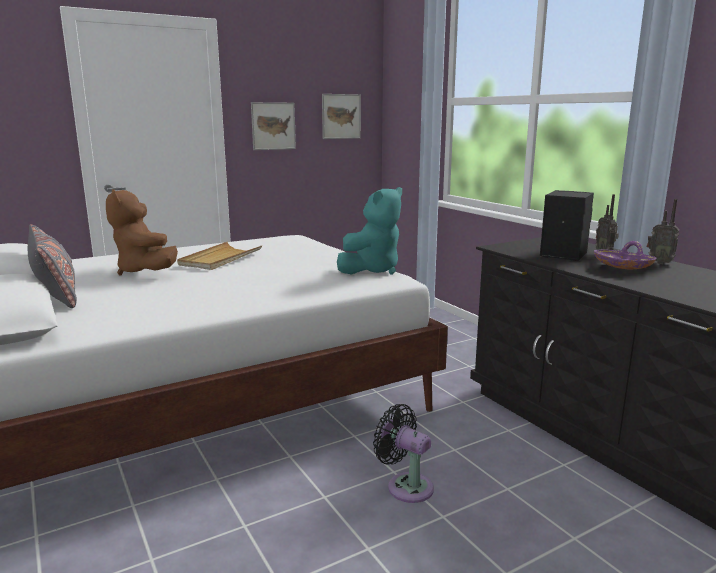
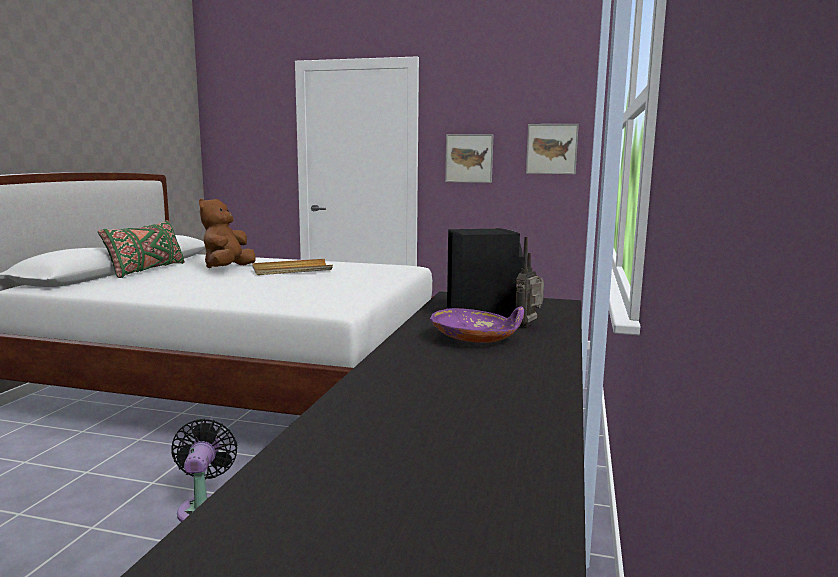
camera: 45 degrees right, 5 degrees down
grey pillow [28,224,77,308] -> green pillow [98,220,185,278]
turquoise plush toy [337,187,402,274] -> none
radio [647,199,679,264] -> none

